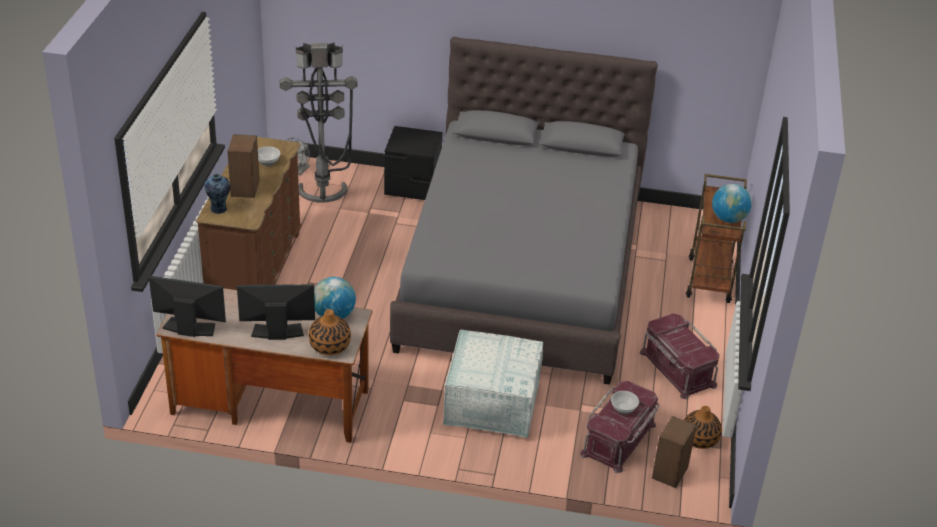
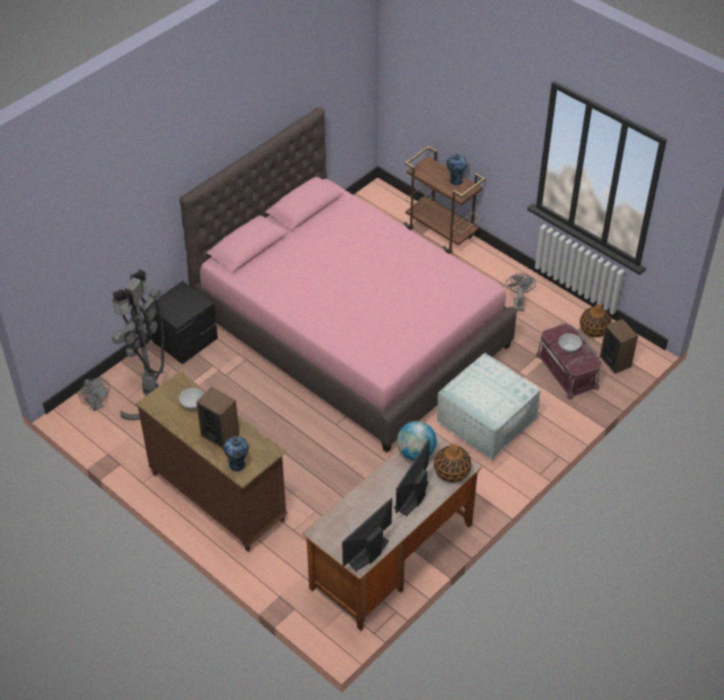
camera: 55 degrees left, 10 degrees up
grey bed [390,37,658,385] -> pink bed [180,107,517,452]
red storage box [640,313,720,399] -> grey fan [506,273,536,311]
globe [712,184,752,223] -> vase [447,154,467,185]

